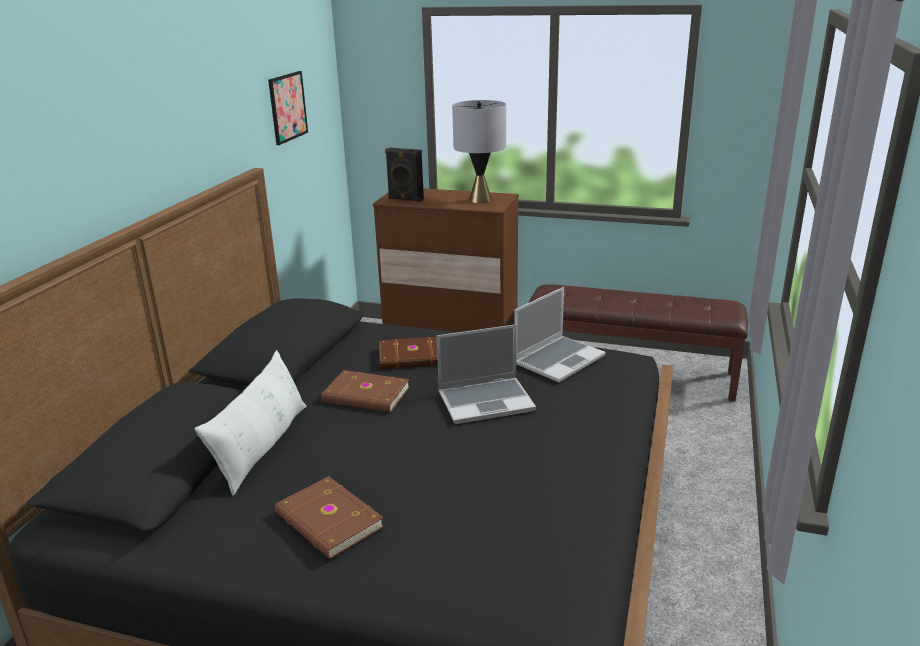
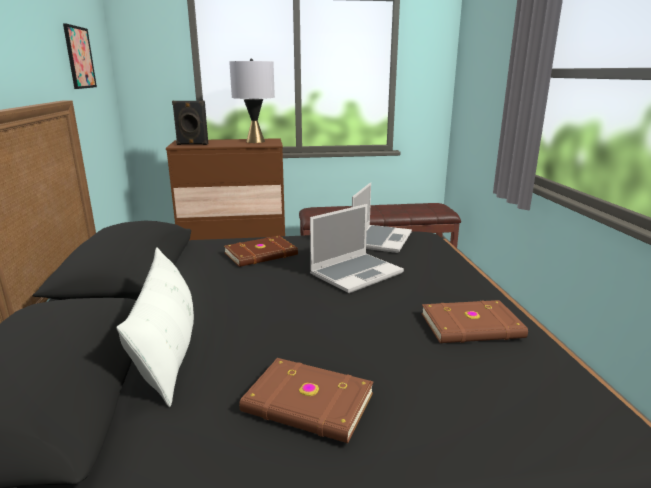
camera: 25 degrees left, 5 degrees down
brown book [321,370,409,412] -> brown book moved to [421,300,528,343]

